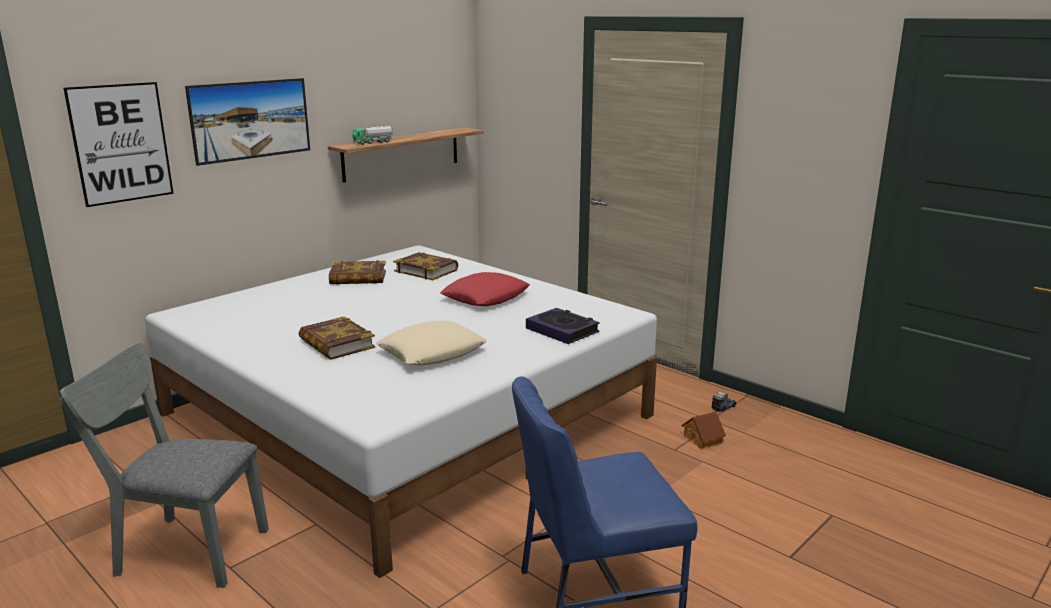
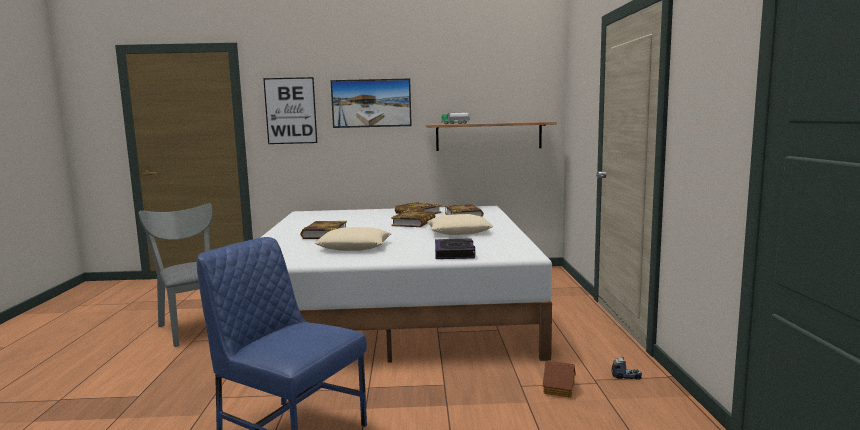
camera: 45 degrees right, 10 degrees down
red pillow [440,272,530,306] -> beige pillow [427,214,493,235]
none -> book [391,210,435,227]

